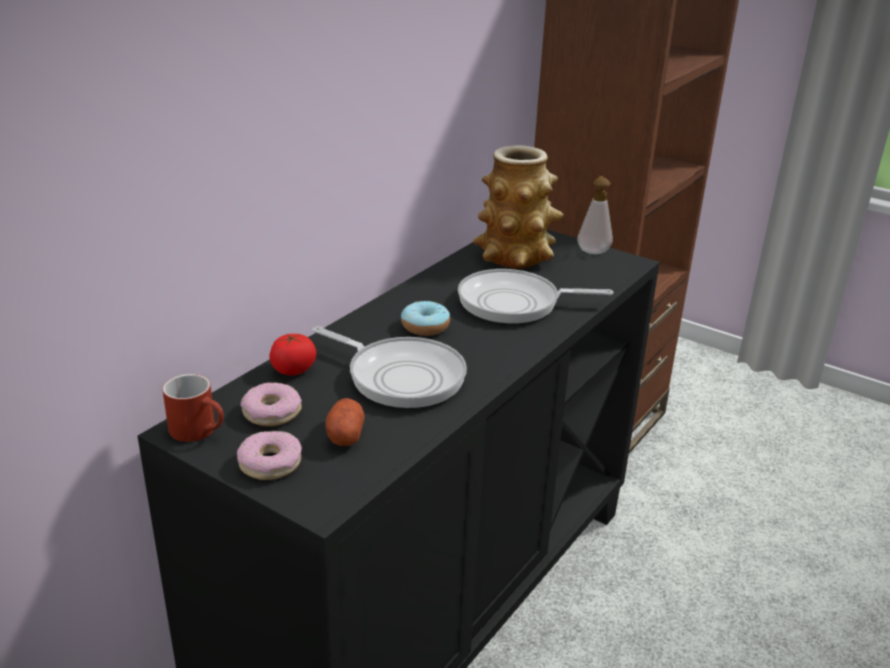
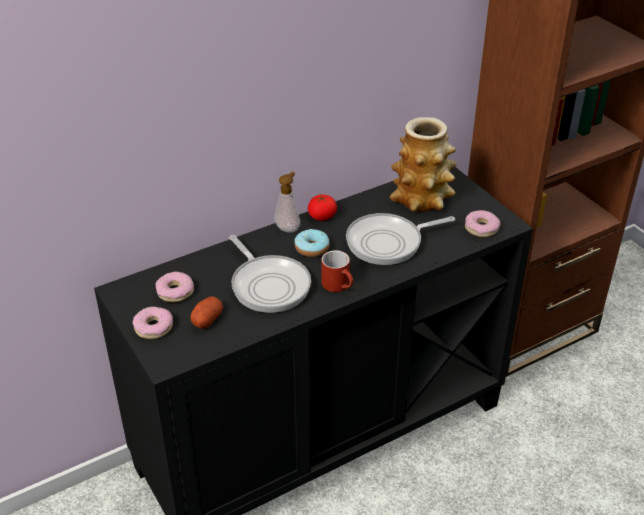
camera: 25 degrees right, 10 degrees up
red mug [162,374,224,442] -> red mug moved to [321,250,353,292]
tomato [269,334,316,375] -> tomato moved to [308,195,337,221]
frying pan [458,269,613,324] -> frying pan turned 45 degrees counterclockwise [346,213,455,265]
soap dispenser [577,176,613,254] -> soap dispenser moved to [274,172,300,233]
none -> donut [465,210,500,237]

